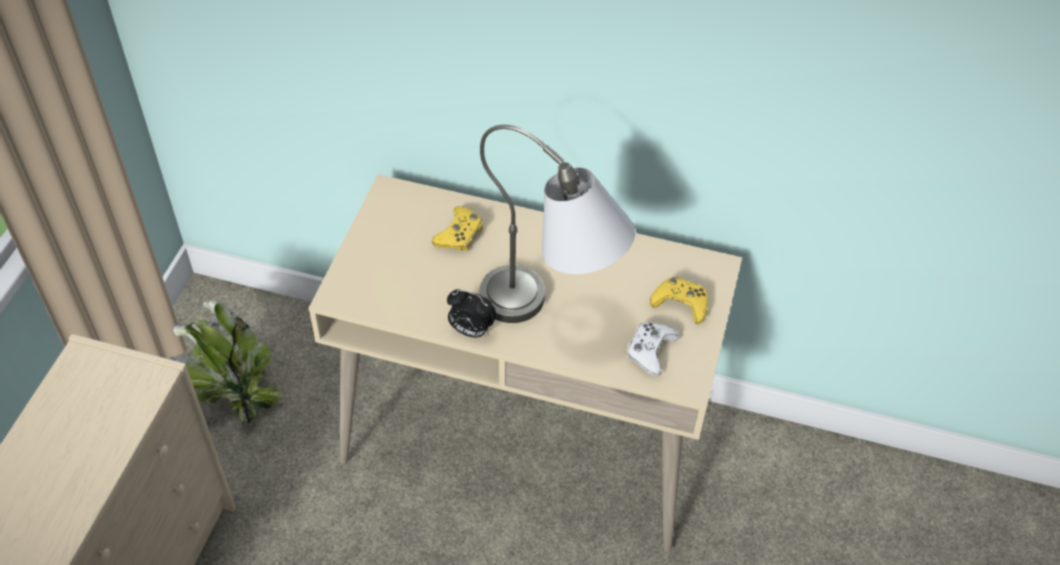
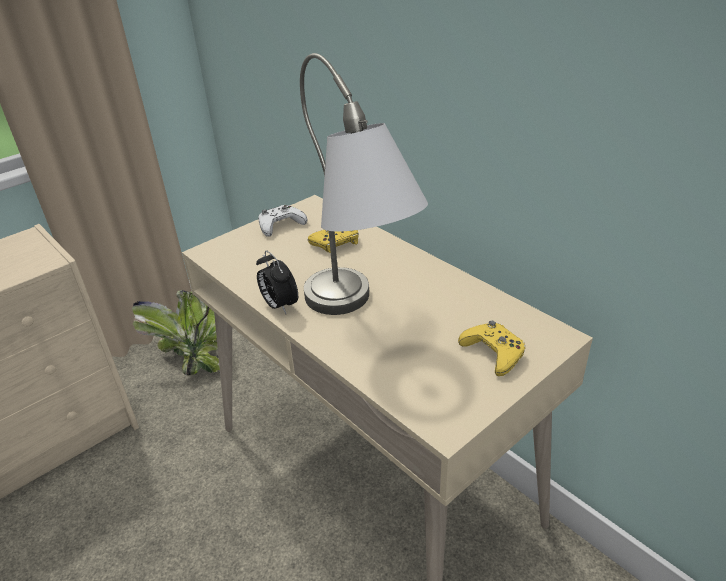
camera: 35 degrees right, 15 degrees down
white game controller [626,322,679,376] -> white game controller moved to [258,205,308,237]

